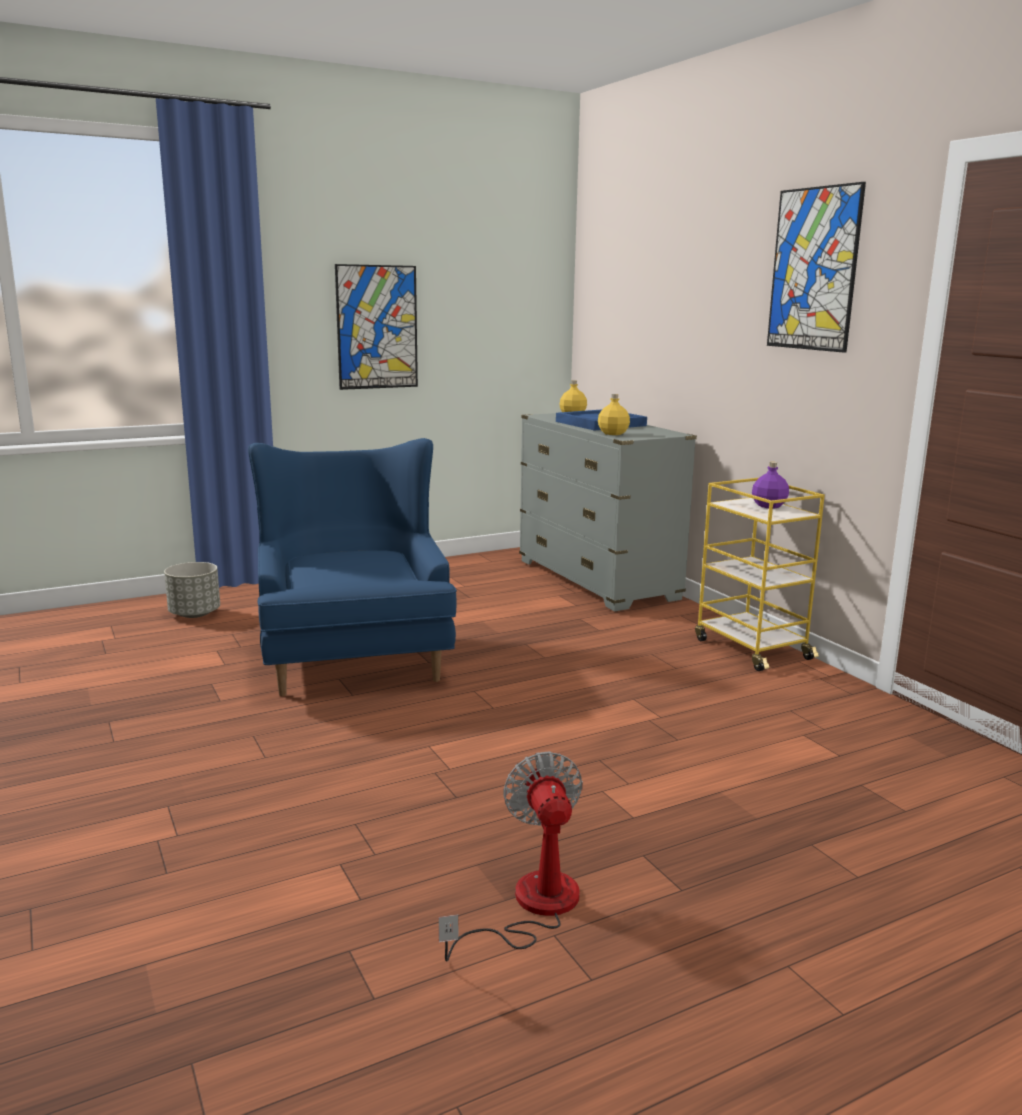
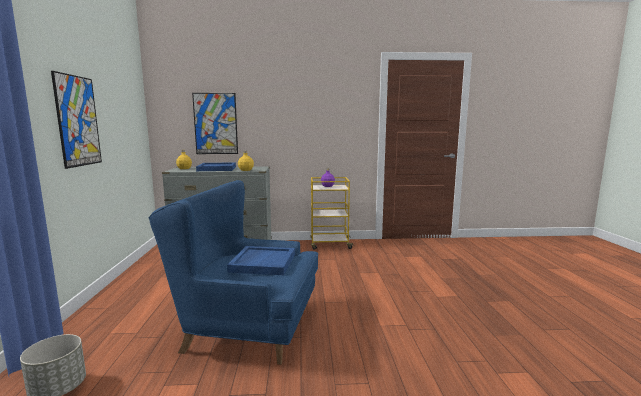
camera: 65 degrees left, 5 degrees down
fan [439,751,583,962] -> none
picture [767,182,866,353] -> picture moved to [192,93,238,154]
none -> blue tray [227,246,295,275]

